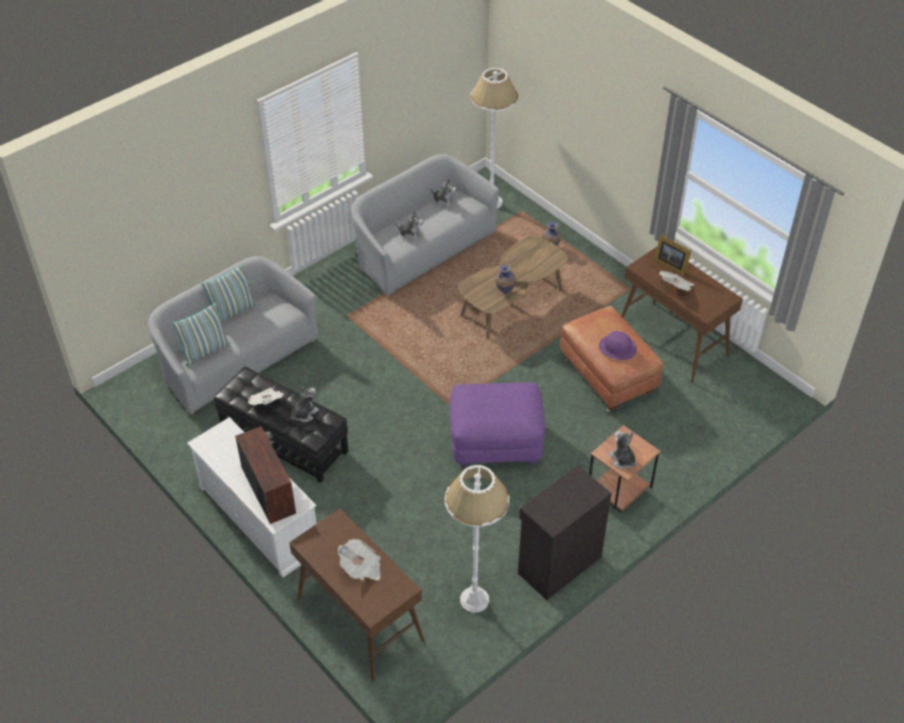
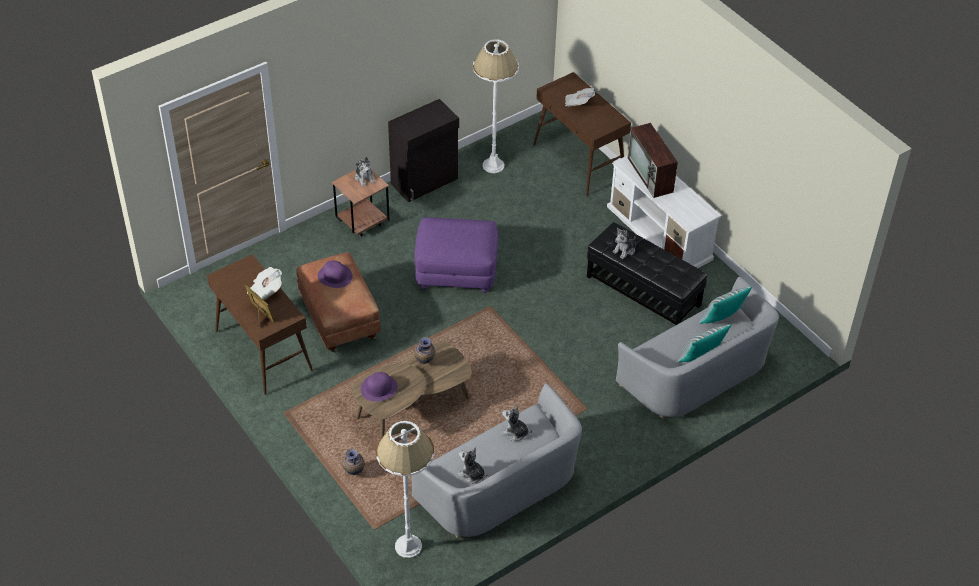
camera: 175 degrees left, 0 degrees up
newspaper [248,388,284,405] -> none
none -> purple hat [360,372,398,402]

